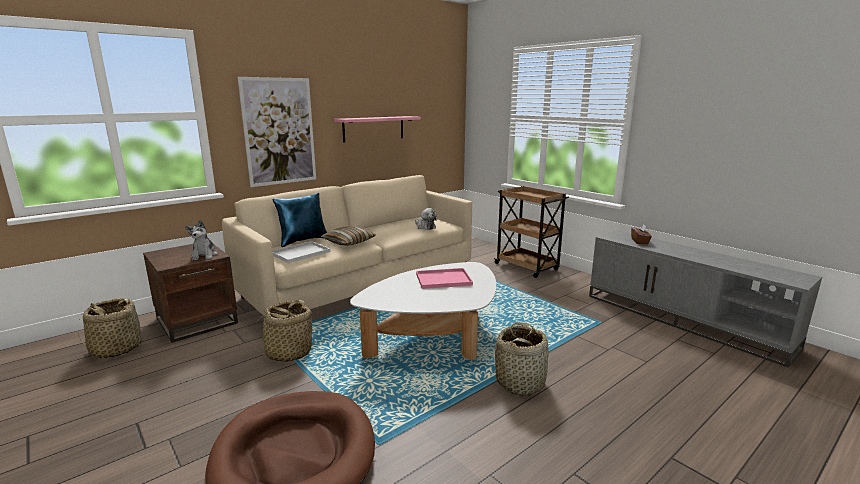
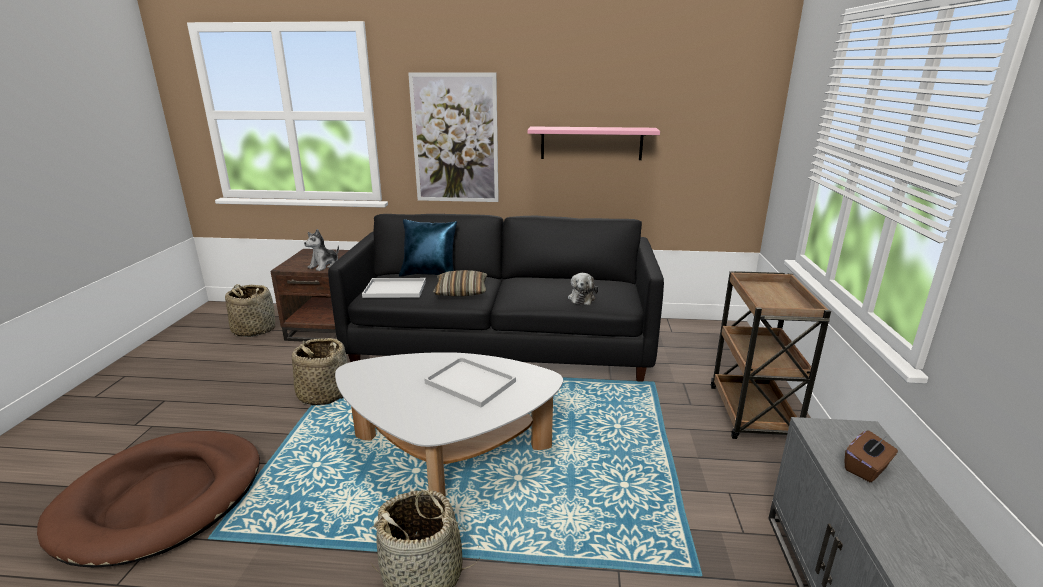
camera: 45 degrees right, 5 degrees up
beige sofa [222,175,472,315] -> black sofa [328,214,664,382]
pink tray [416,268,473,289] -> white tray [425,357,516,408]

